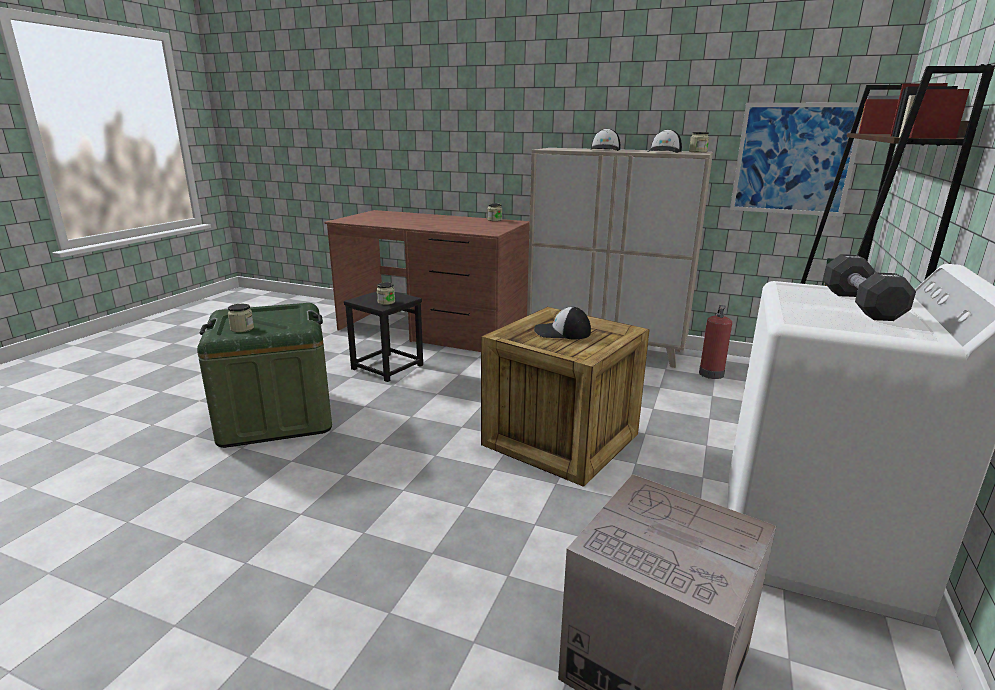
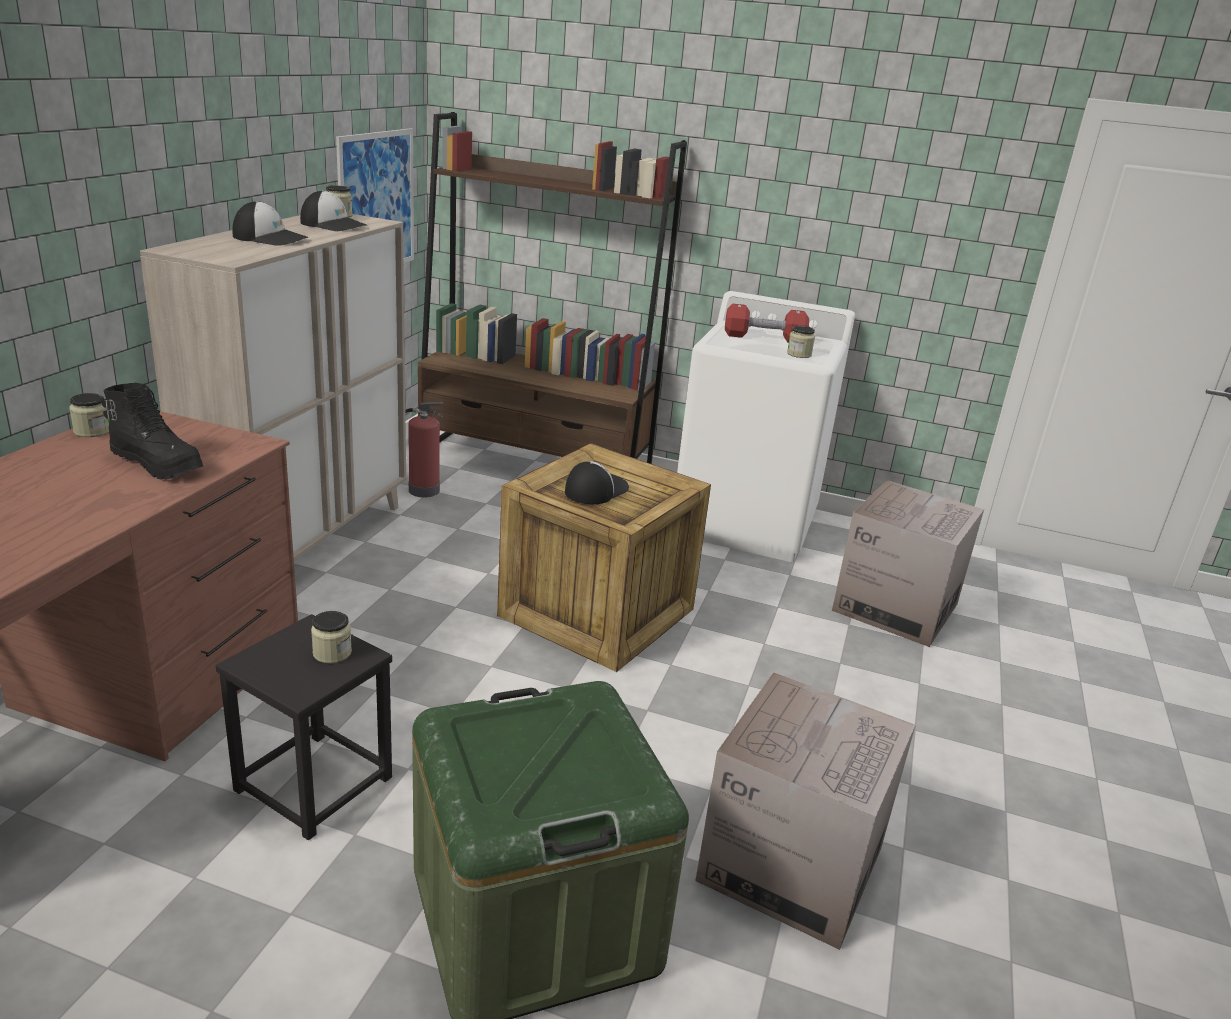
camera: 95 degrees left, 5 degrees up
jar [228,304,254,332] -> jar moved to [787,326,815,358]
cap [534,307,591,339] -> cap turned 150 degrees counterclockwise [565,461,629,504]
black dumbbell [823,254,916,321] -> red dumbbell [725,304,809,343]
none -> black boot [101,383,203,480]
none -> cardboard box [696,672,916,950]

